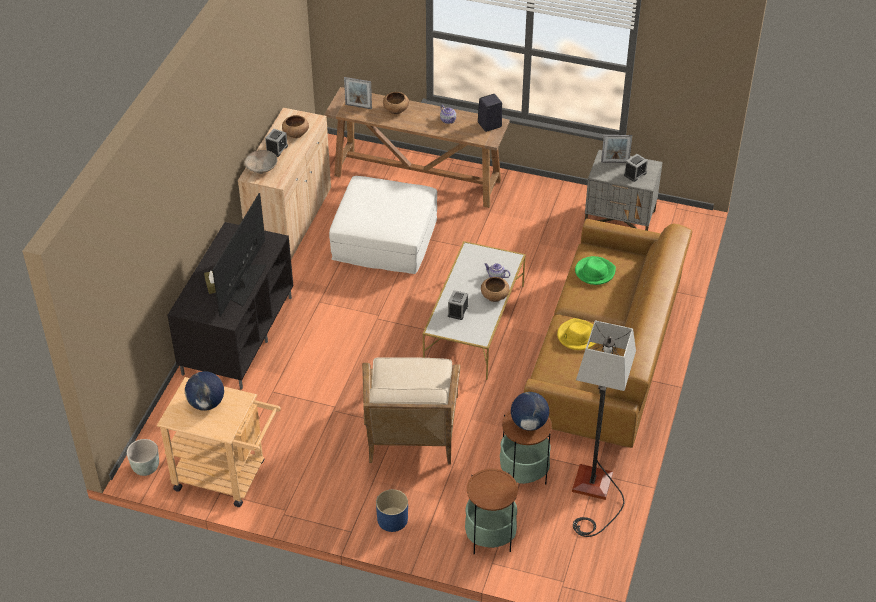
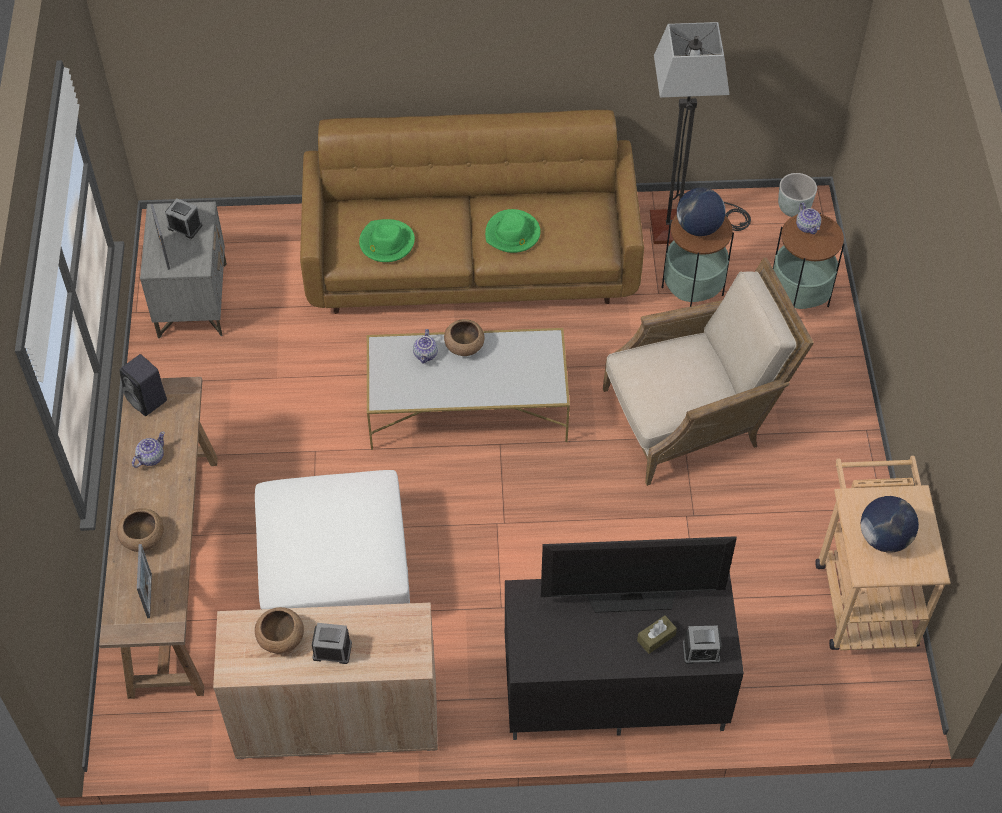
camera: 110 degrees left, 10 degrees up
grey planter [127,439,159,476] -> grey planter moved to [778,173,817,217]
beige bowl [244,150,277,174] -> none
blue planter [376,489,408,532] -> none
alarm clock [448,290,468,320] -> alarm clock moved to [683,626,721,664]
yellow hat [557,318,596,350] -> green hat [485,209,541,253]
none -> teapot [796,202,821,234]

